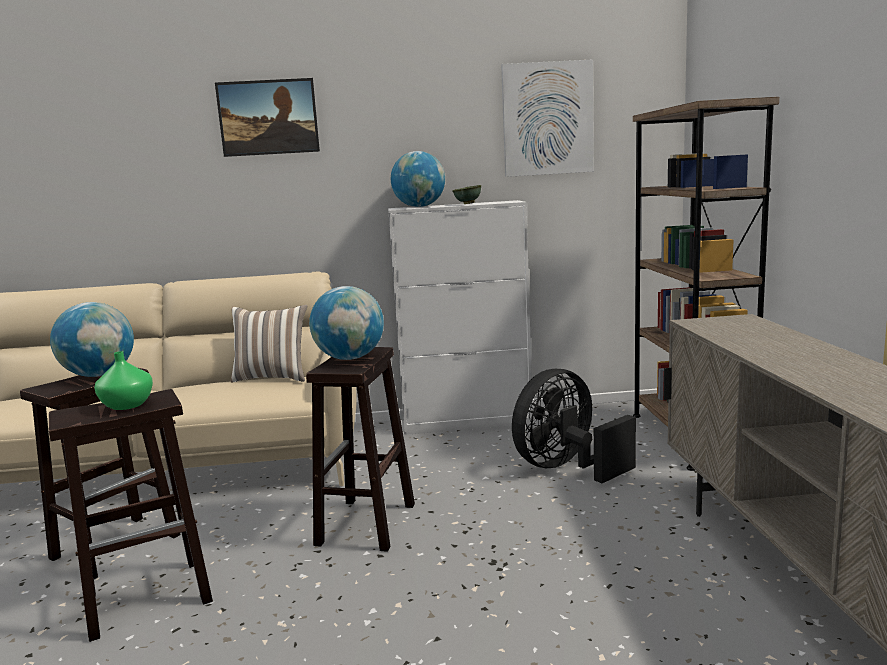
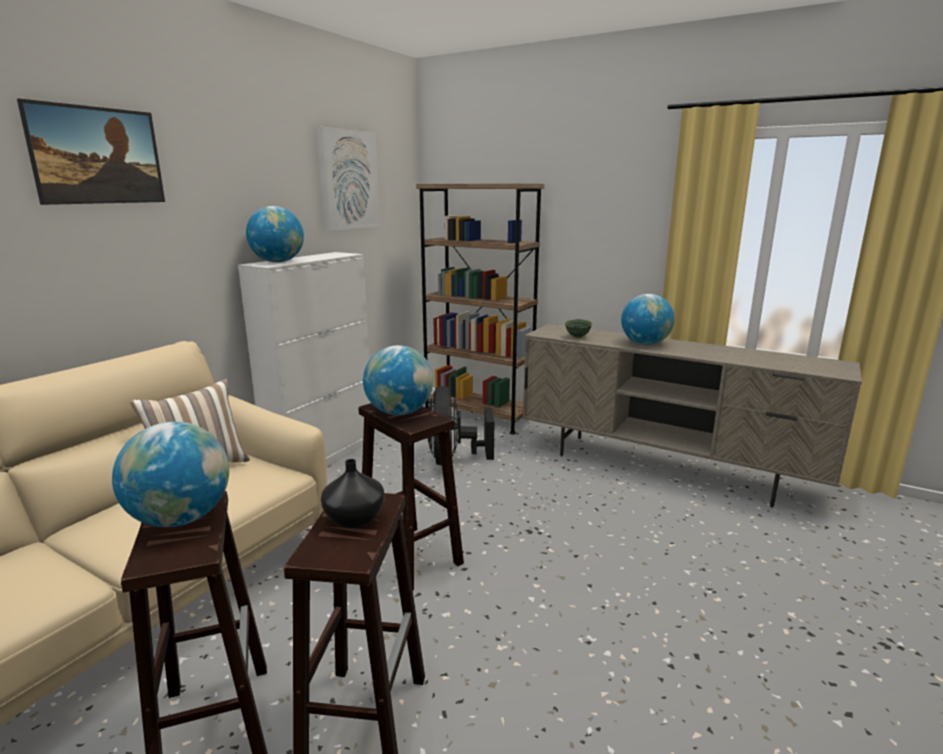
camera: 55 degrees left, 5 degrees up
green vase [94,351,153,410] -> black vase [321,459,385,529]
green bowl [452,185,482,204] -> green bowl moved to [565,319,592,338]
none -> globe [621,294,674,345]

